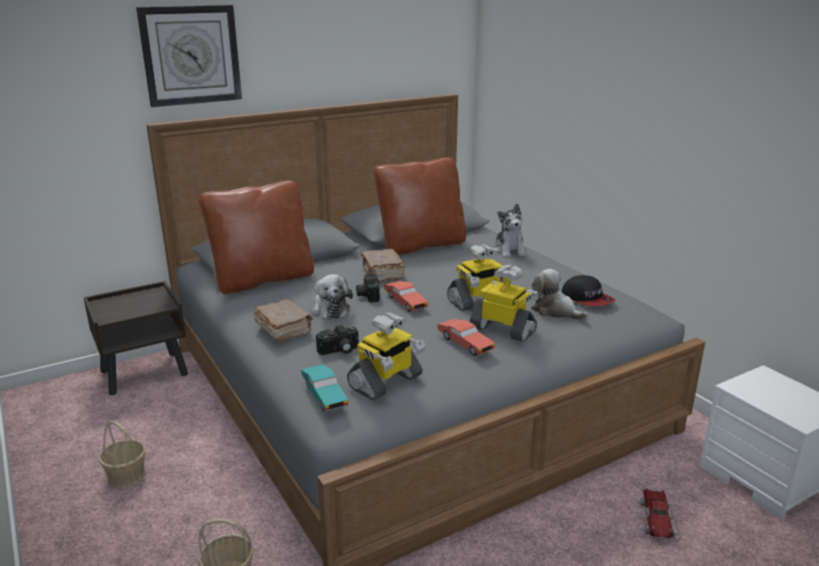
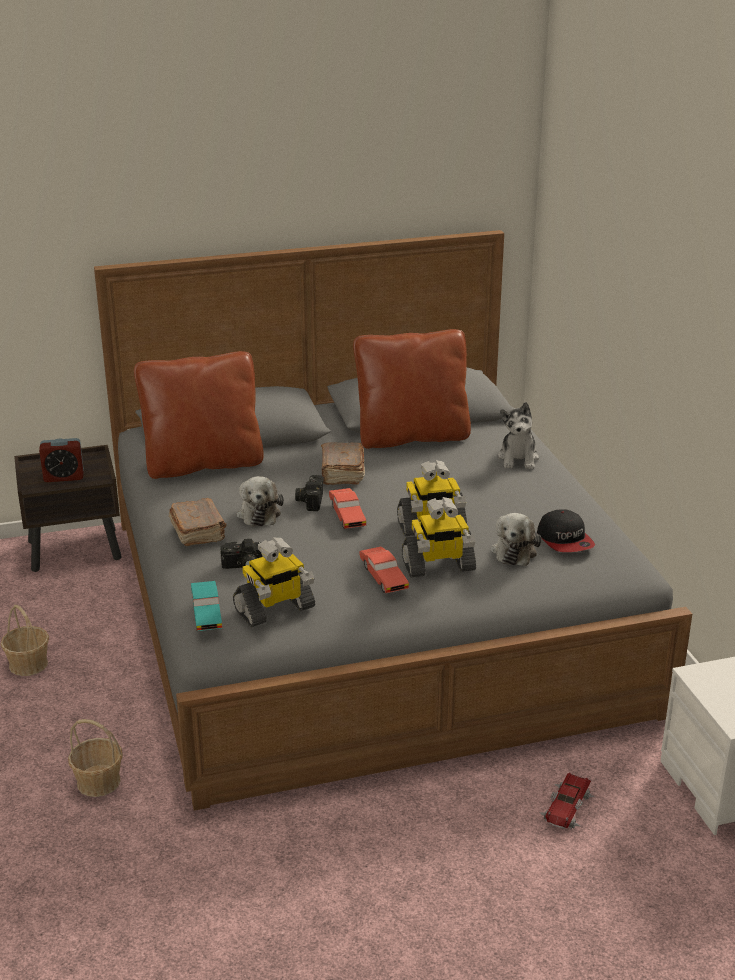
camera: 15 degrees right, 5 degrees up
wall clock [136,5,242,107] -> none
toy robot [470,264,539,342] -> toy robot turned 120 degrees clockwise [402,497,476,577]
plush toy [531,269,588,320] -> plush toy turned 135 degrees counterclockwise [491,513,541,566]
none -> alarm clock [39,438,84,482]

